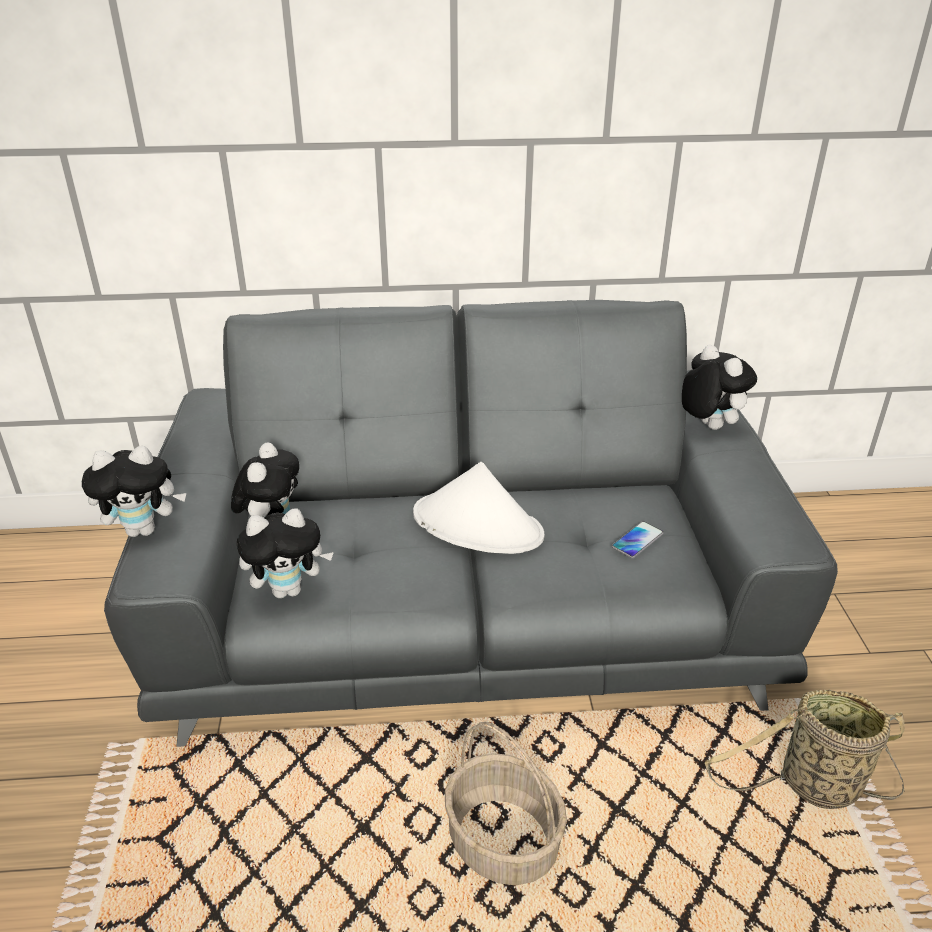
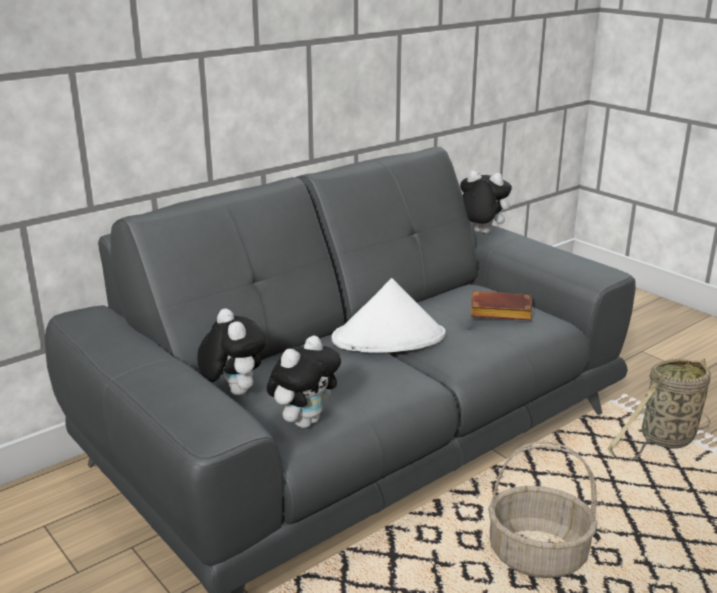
camera: 35 degrees left, 10 degrees down
plush toy [82,446,186,537] -> none
phone [612,521,664,558] -> brown book [471,291,533,321]

